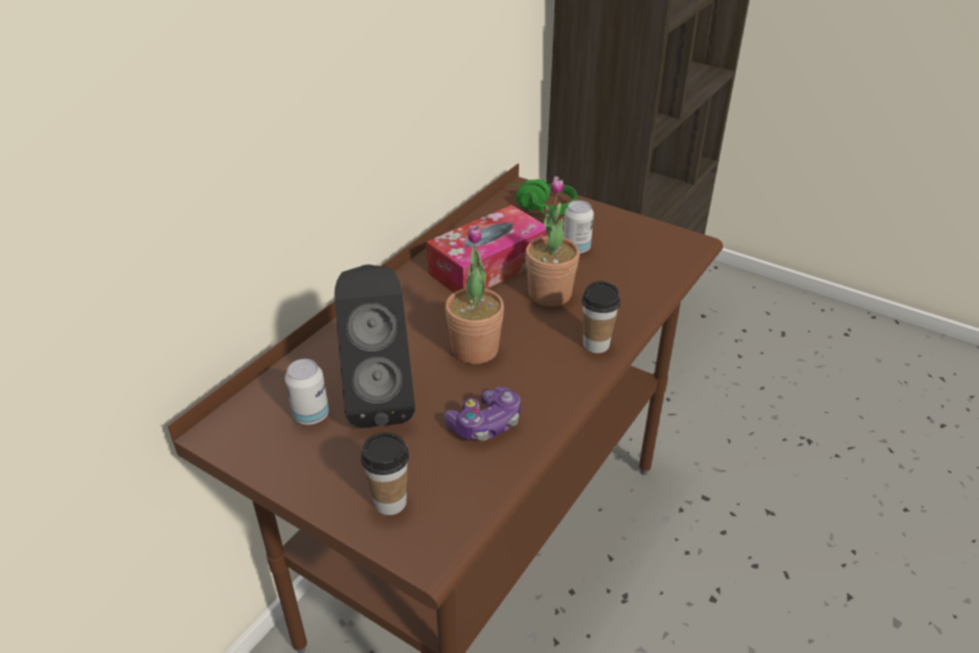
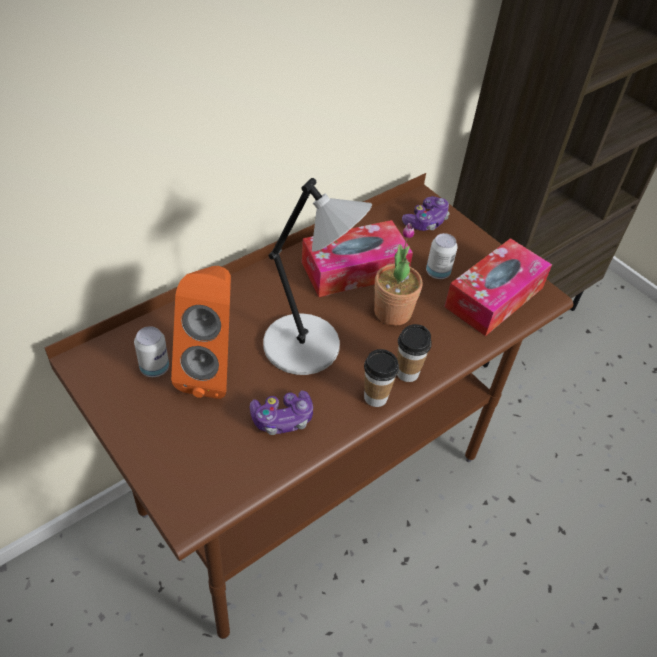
camera: 15 degrees right, 10 degrees up
black speaker [334,265,415,428] -> orange speaker [171,266,231,399]
cup [361,432,409,515] -> cup moved to [364,349,399,407]
potted plant [445,225,504,364] -> grey table lamp [263,178,372,375]
green headphones [508,179,577,215] -> game controller [402,196,450,231]
none -> tissue box [444,238,552,336]

